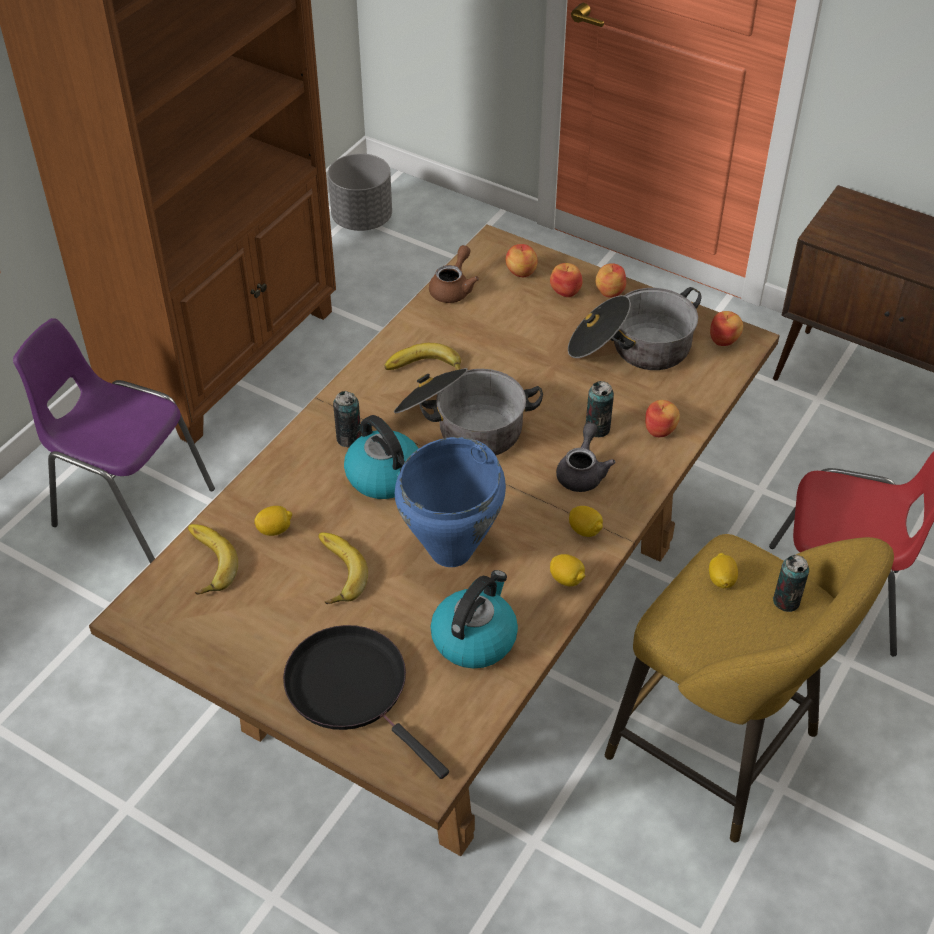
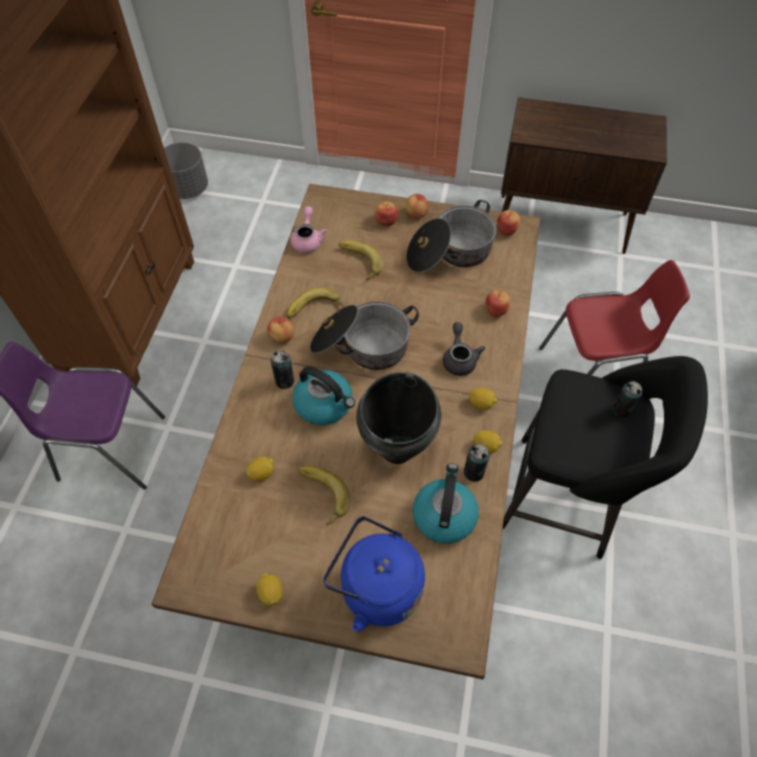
camera: 20 degrees left, 10 degrees up
banana [188,524,238,595] -> banana moved to [339,241,383,280]
black frying pan [283,625,449,779] -> blue kettle [323,516,425,632]
blue cooking pot [395,437,506,567] -> black cooking pot [356,372,441,464]
brown teapot [429,245,479,303] -> pink teapot [291,206,327,253]
apple [505,244,538,277] -> apple moved to [267,317,294,343]
can [586,381,614,437] -> can moved to [464,444,490,482]
yellow stool [605,534,894,843] -> black stool [503,356,708,559]
lemon [709,553,738,588] -> lemon moved to [256,573,283,606]

